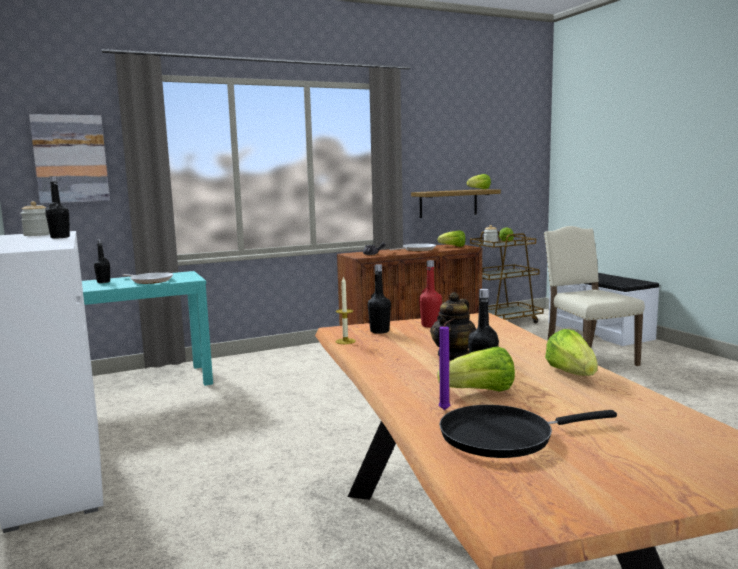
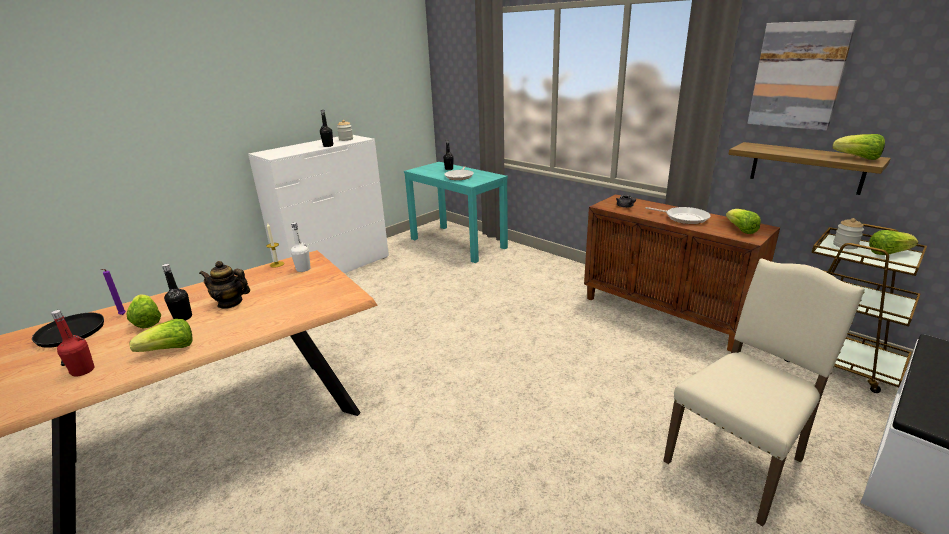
camera: 70 degrees right, 15 degrees up
picture [29,114,110,204] -> picture moved to [747,20,857,131]
black bottle [367,264,391,334] -> white bottle [291,222,311,272]
red bottle [419,260,442,328] -> red bottle moved to [51,310,94,377]

